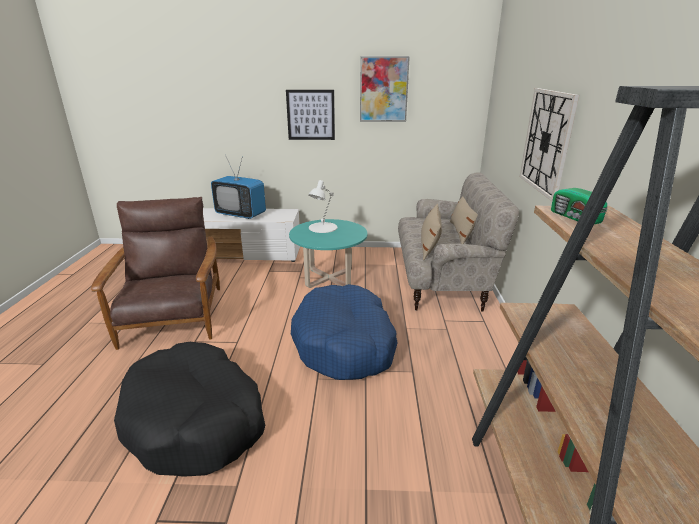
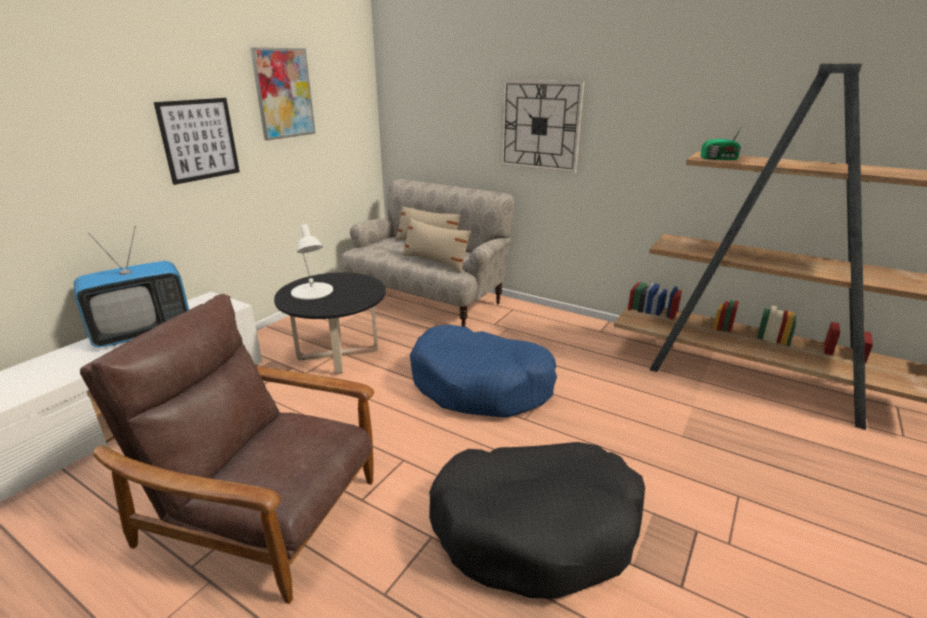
camera: 60 degrees left, 0 degrees up
turquoise coffee table [289,219,367,288] -> black coffee table [274,272,386,374]

